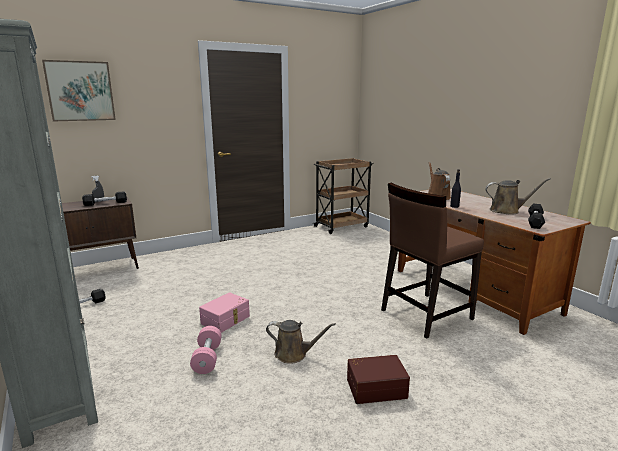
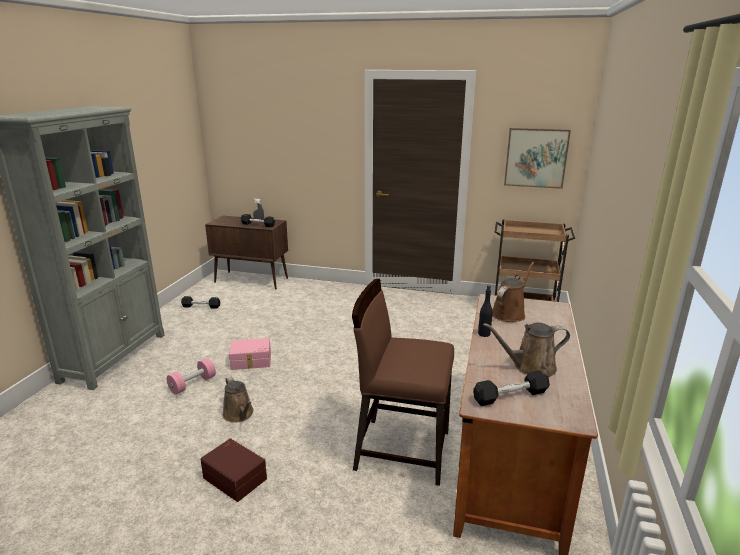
camera: 45 degrees right, 5 degrees up
picture [42,60,116,121] -> picture moved to [504,128,571,189]
brown watering can [486,178,551,215] -> brown watering can turned 120 degrees clockwise [483,323,570,377]

